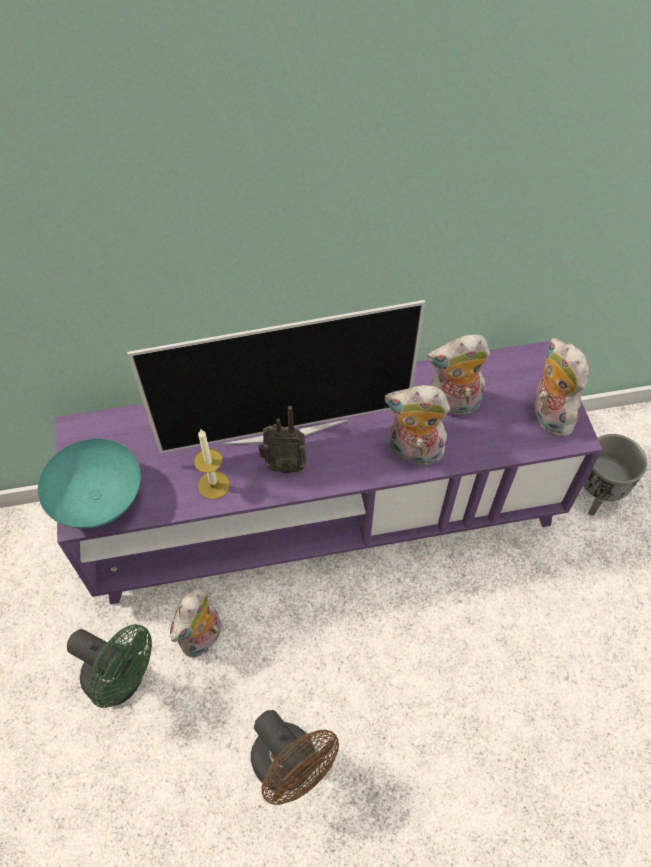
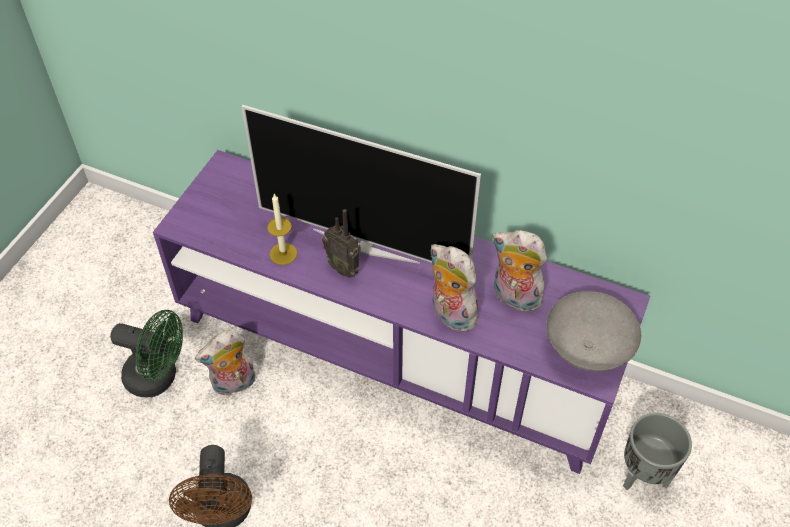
camera: 35 degrees right, 5 degrees down
turquoise bowl [38,439,141,529] -> none
green fan [67,624,152,708] -> green fan turned 45 degrees counterclockwise [111,310,183,397]
plush toy [533,338,590,436] -> grey bowl [546,291,641,372]

